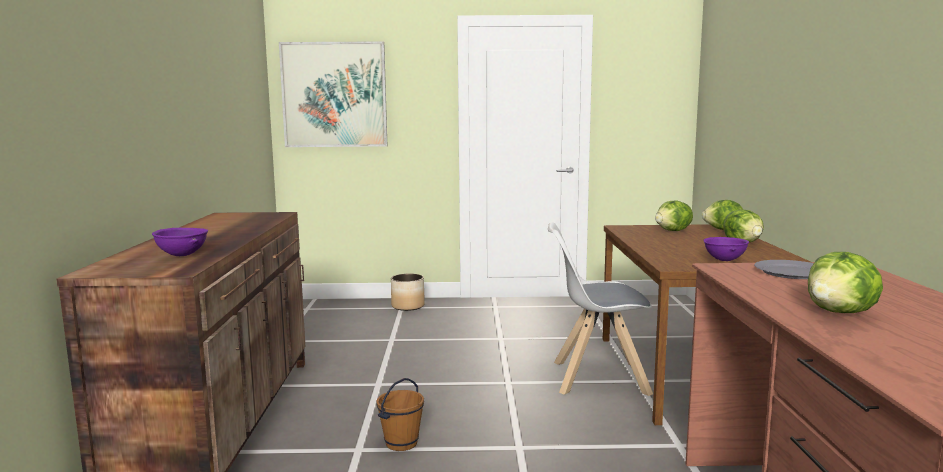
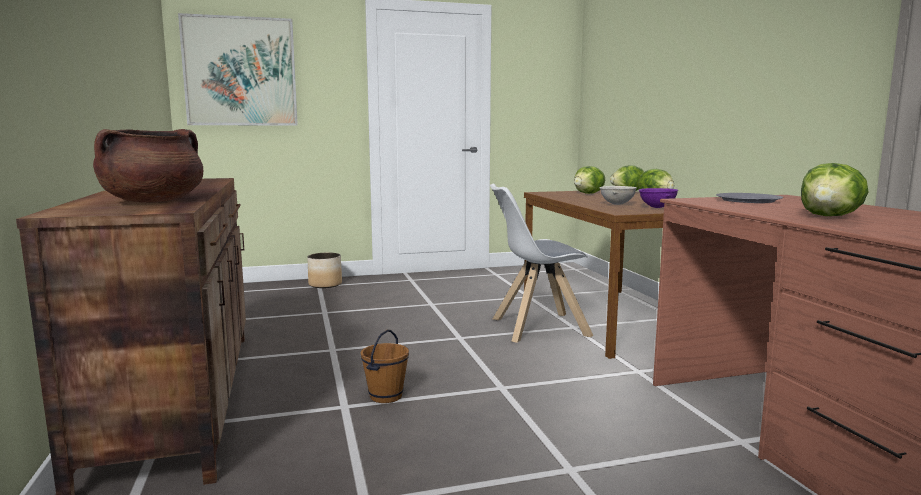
camera: 15 degrees left, 0 degrees up
purple bowl [152,228,208,256] -> brown cooking pot [93,129,203,202]
none -> grey bowl [600,186,637,205]

